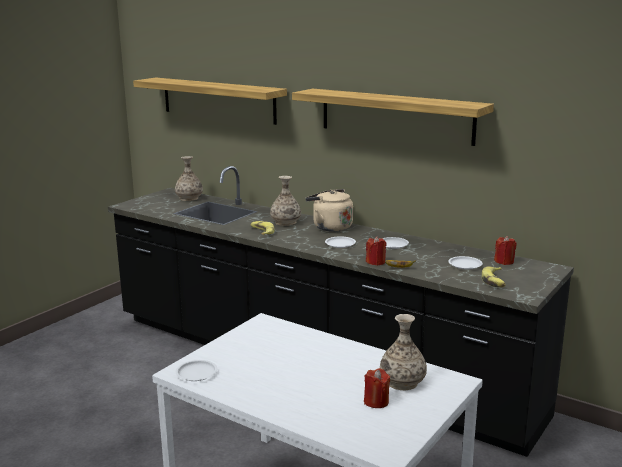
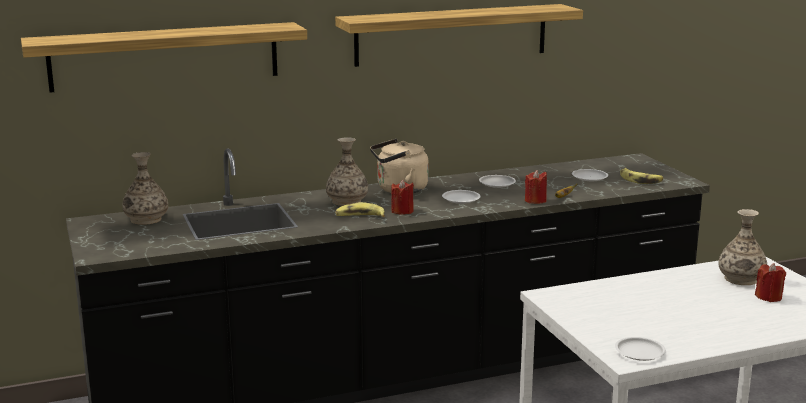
camera: 55 degrees left, 0 degrees up
red candle [494,236,517,265] -> red candle moved to [391,180,414,215]

